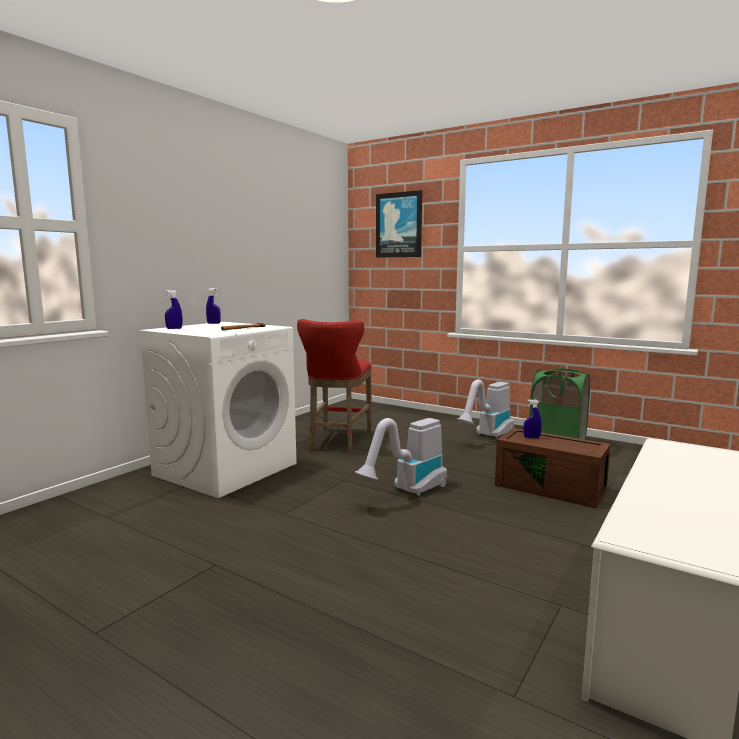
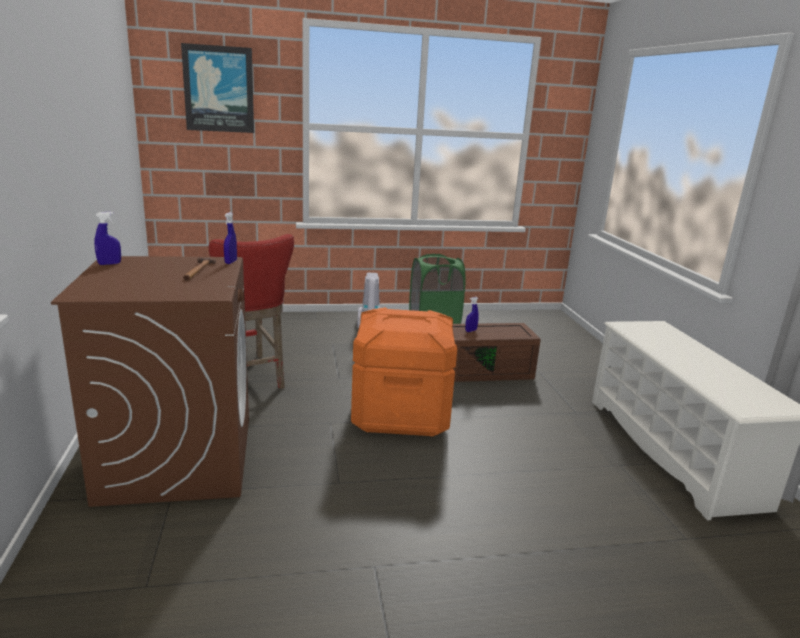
camera: 45 degrees left, 10 degrees up
white washing machine [138,322,296,498] -> brown washing machine [51,256,249,507]
blue spray bottle [165,290,182,329] -> blue spray bottle moved to [224,212,237,264]
vacuum cleaner [355,418,447,496] -> orange storage box [351,307,457,437]

